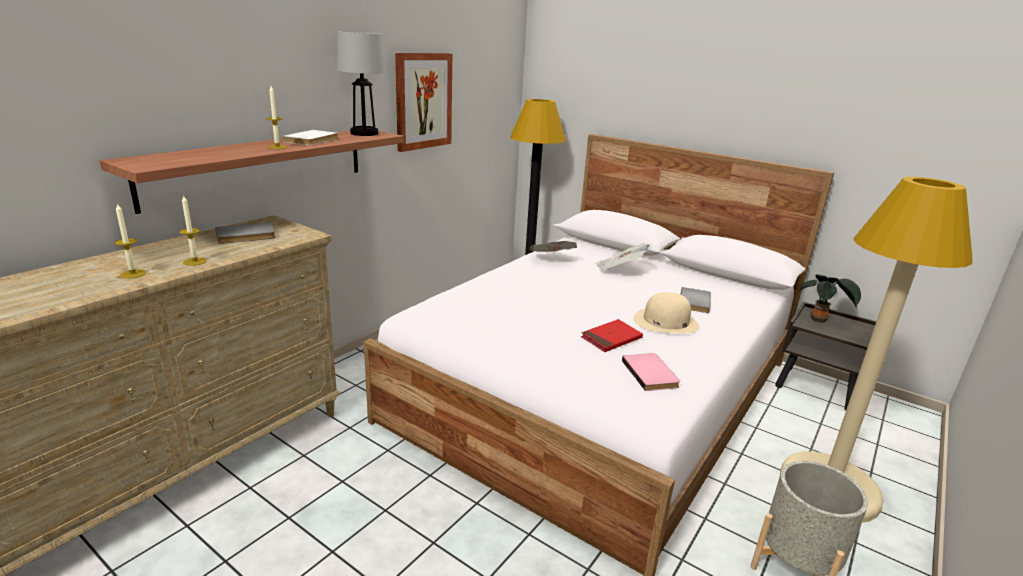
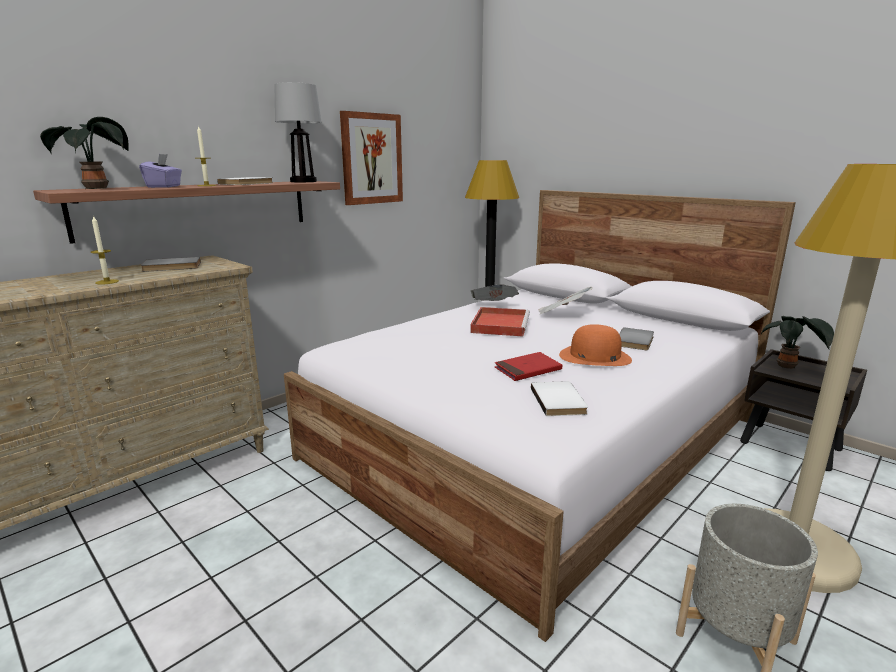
camera: 10 degrees right, 5 degrees down
candle [114,203,146,279] -> none
pink book [622,353,680,391] -> white book [531,381,588,416]
beige hat [633,292,699,333] -> orange hat [559,324,632,366]
none -> potted plant [40,117,129,189]
none -> purple tissue box [139,154,182,188]
none -> red tray [470,307,530,337]

